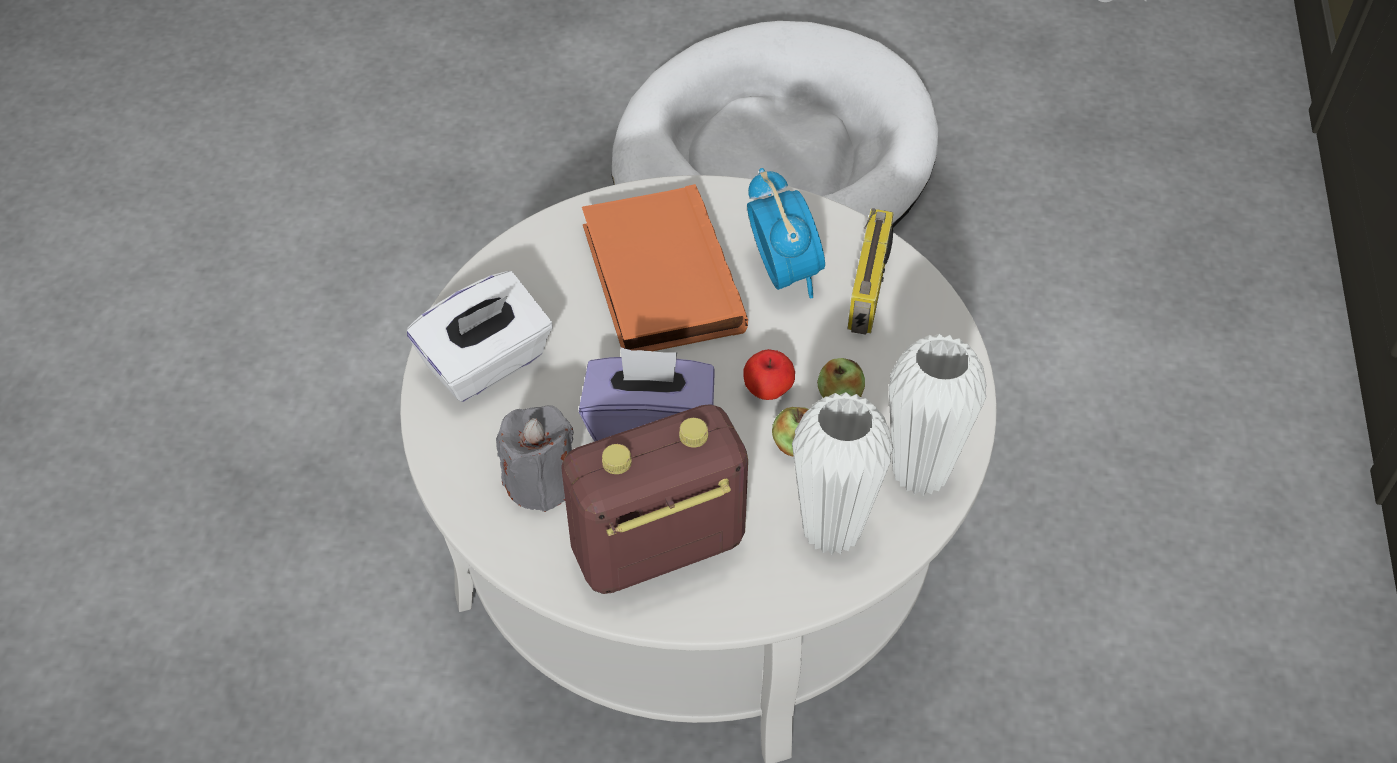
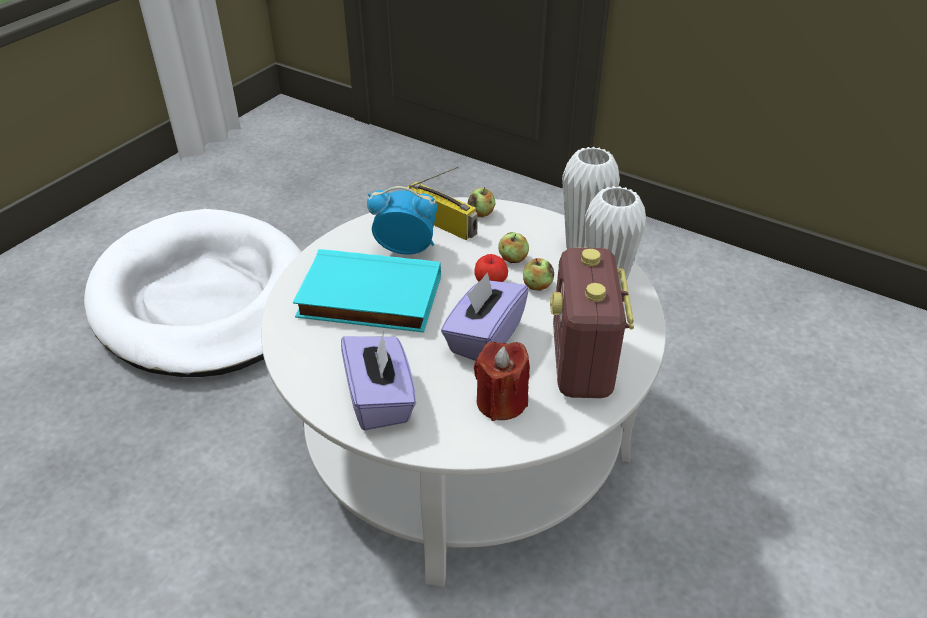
camera: 65 degrees left, 10 degrees down
white tissue box [407,271,553,402] -> purple tissue box [341,332,416,430]
grey candle [496,405,574,512] -> red candle [474,342,530,421]
orange book [582,184,748,351] -> turquoise book [293,249,441,333]
none -> apple [467,187,495,217]

